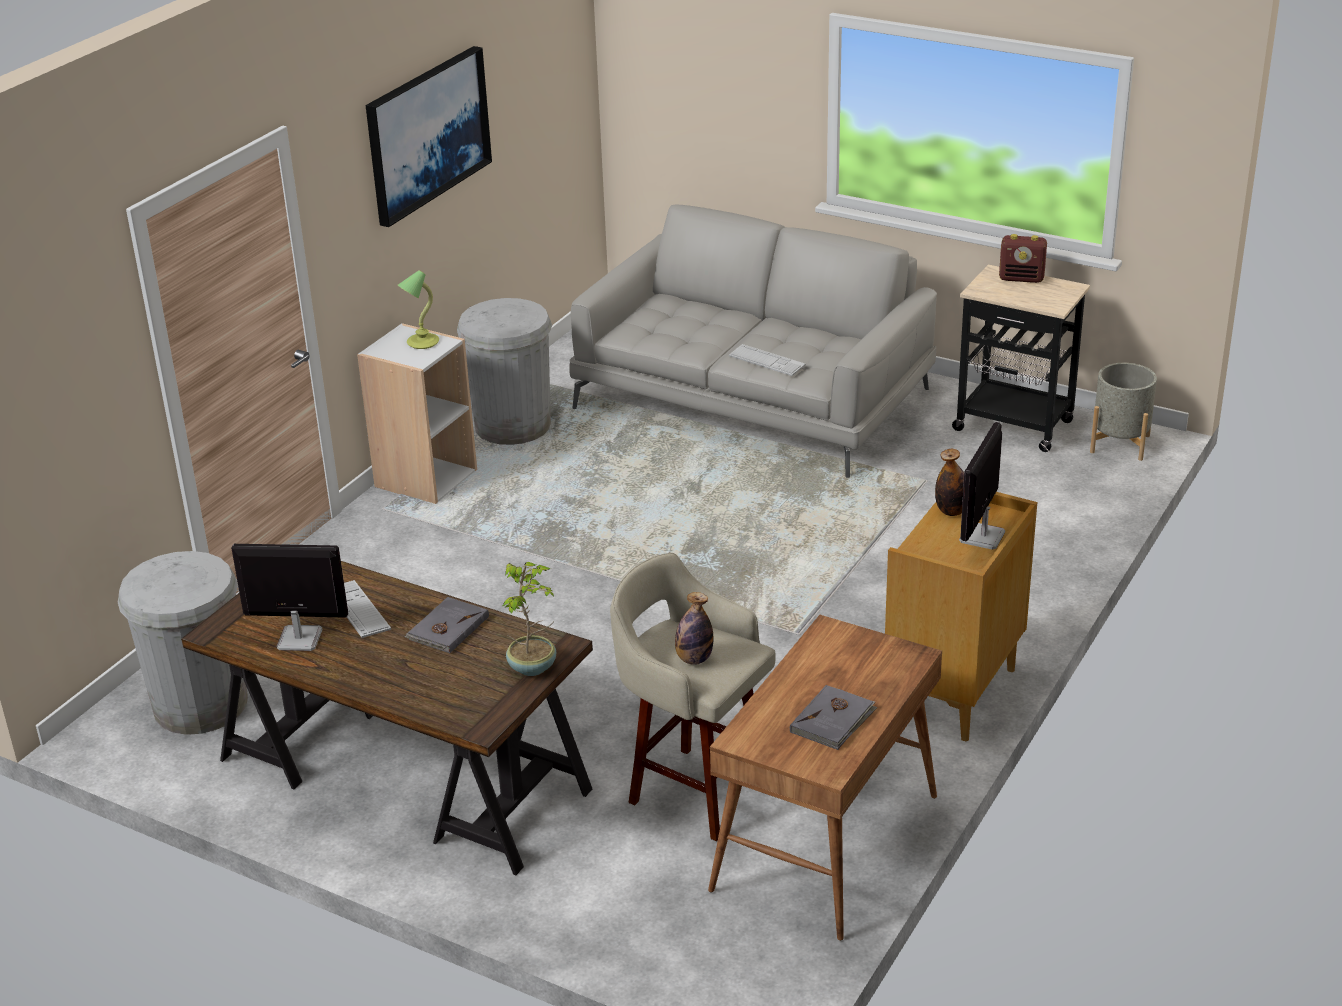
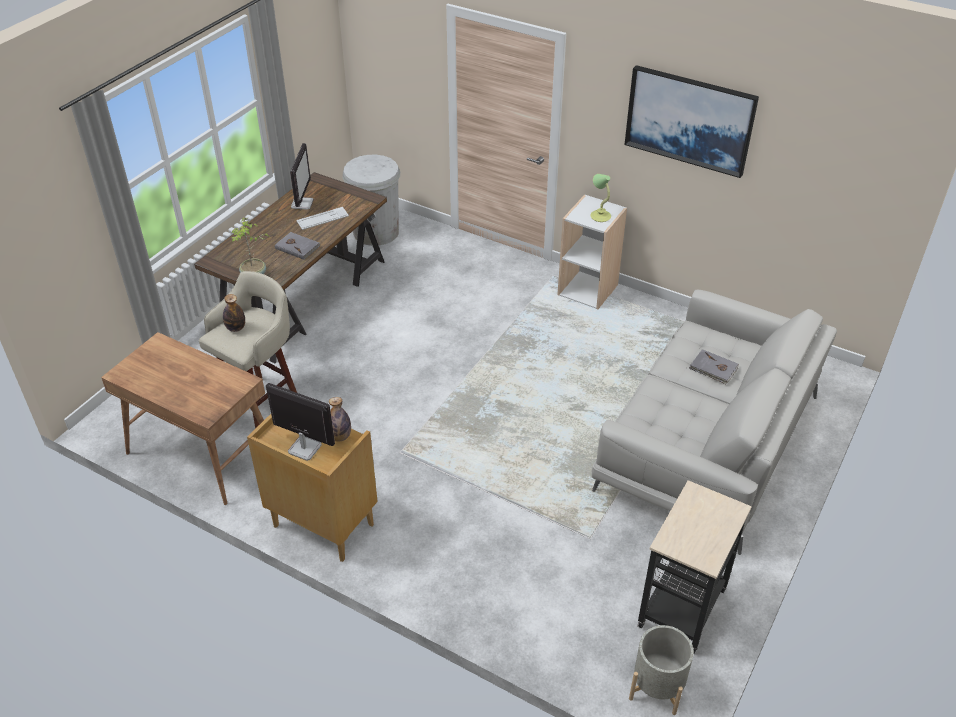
camera: 90 degrees right, 10 degrees up
white trash can [457,298,552,445] -> none
keyboard [729,344,806,376] -> none
grey book [790,685,878,750] -> grey book moved to [689,349,738,384]
radio [999,234,1047,283] -> none

